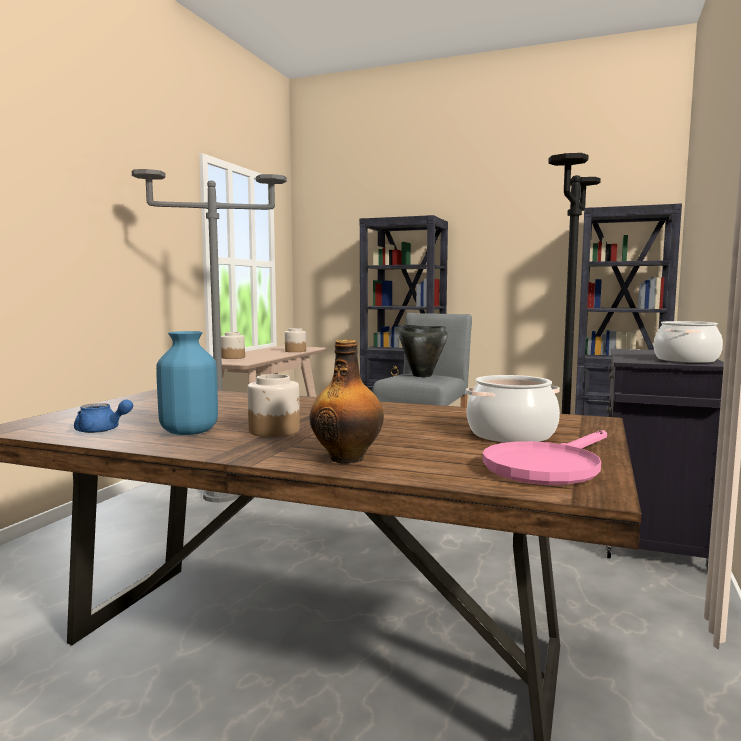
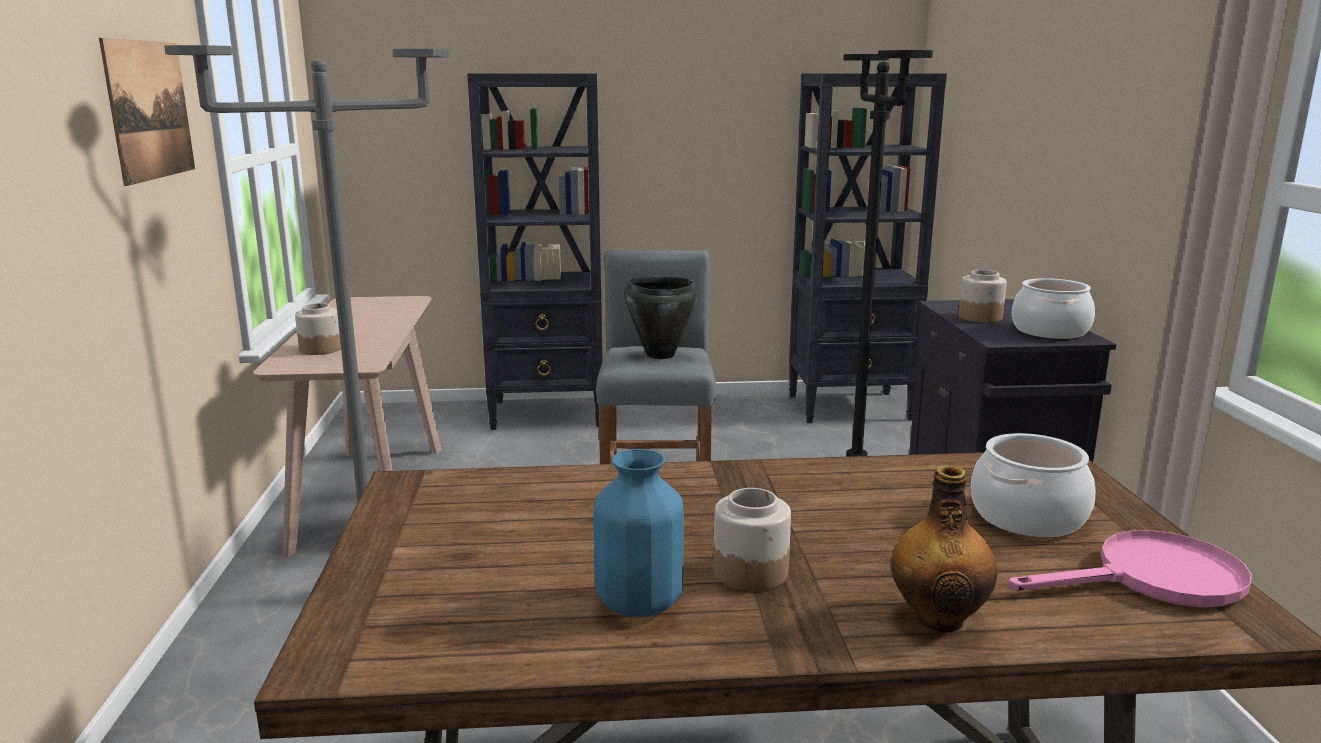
camera: 25 degrees left, 10 degrees up
blue teapot [74,400,133,433] -> none
jar [285,328,306,352] -> jar moved to [959,270,1007,323]
pink frying pan [483,430,607,485] -> pink frying pan turned 120 degrees counterclockwise [1008,530,1252,607]
none -> picture [99,38,195,186]

